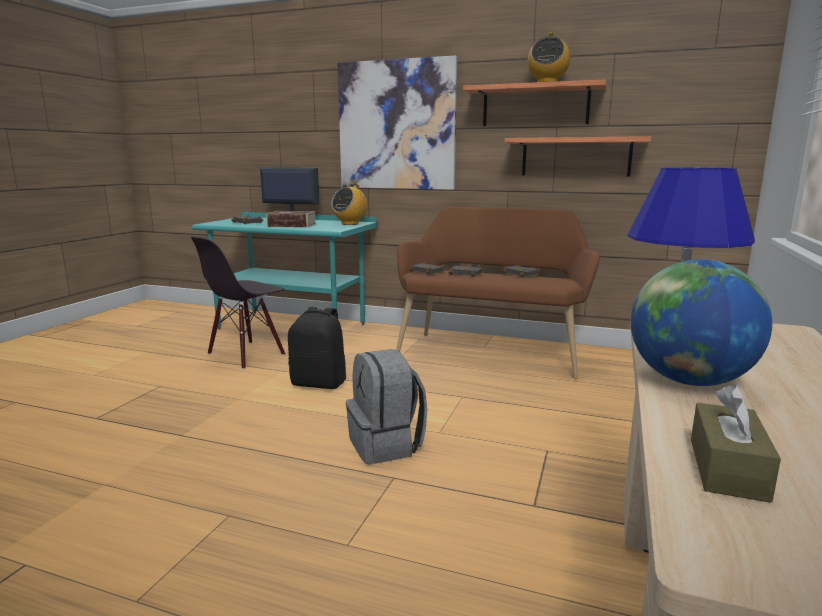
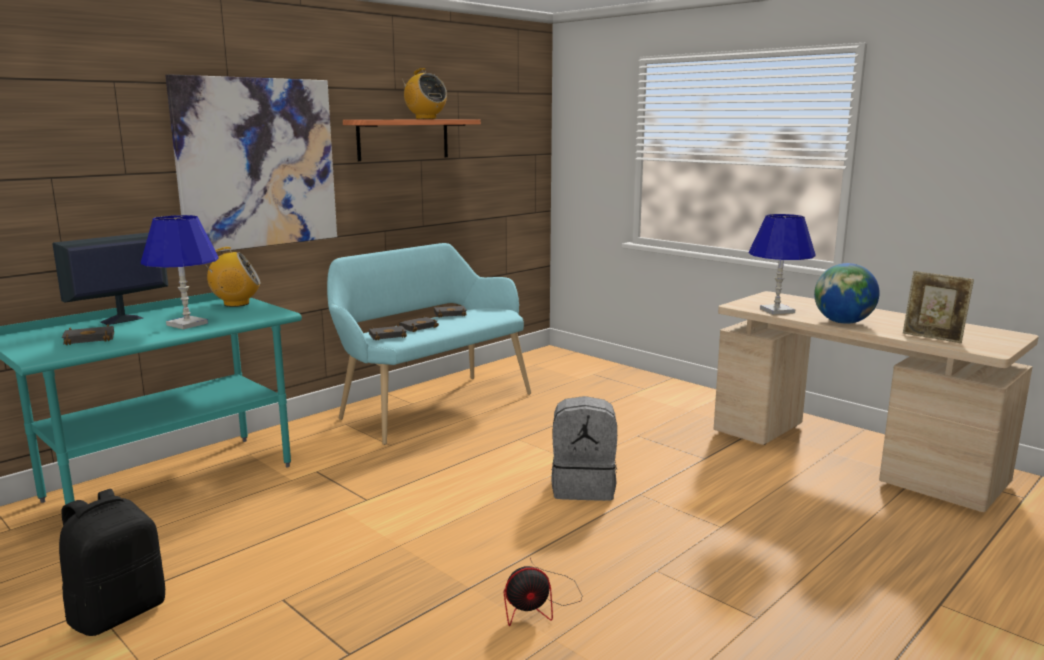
camera: 65 degrees left, 0 degrees up
black chair [191,237,285,369] -> none
book [266,211,317,228] -> blue table lamp [141,215,218,329]
black backpack [288,307,346,389] -> black backpack moved to [59,489,165,636]
radio [331,182,367,225] -> radio turned 75 degrees counterclockwise [205,247,261,307]
brown bench [396,207,600,380] -> turquoise bench [327,243,531,445]
shelf [504,136,651,177] -> none
brown tissue box [691,384,781,503] -> picture frame [903,271,974,343]
none -> fan [504,558,582,626]

